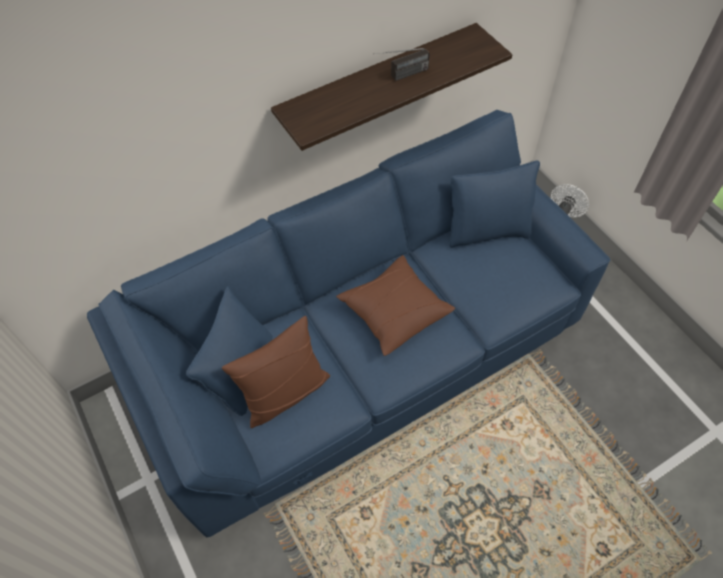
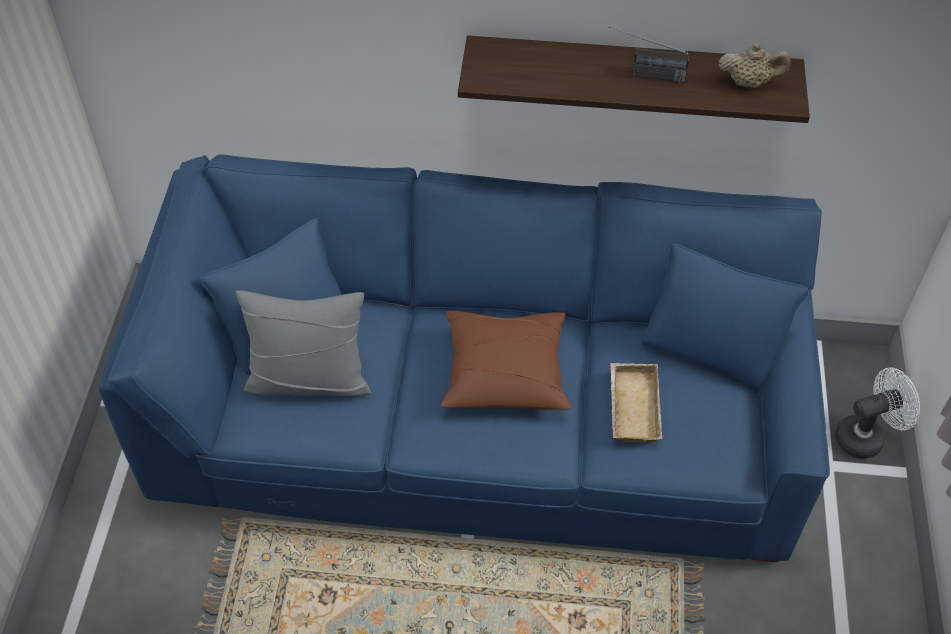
camera: 35 degrees right, 5 degrees down
brown pillow [222,316,330,428] -> grey pillow [236,290,371,396]
none -> beige tray [610,363,663,442]
none -> beige teapot [719,43,791,88]

